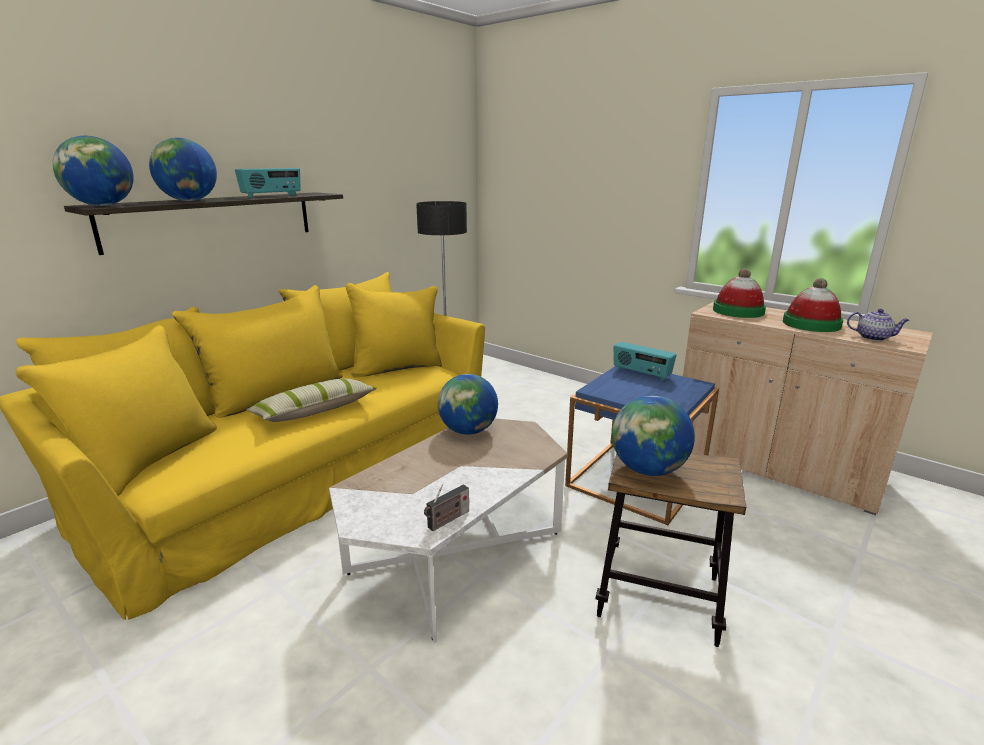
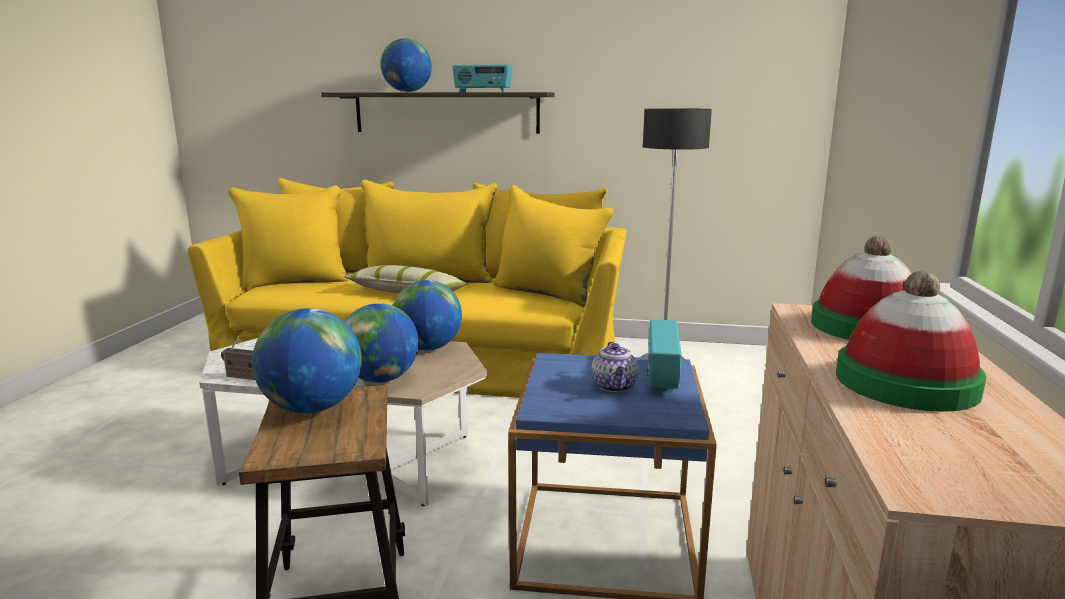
camera: 60 degrees right, 5 degrees down
globe [53,136,134,206] -> globe moved to [345,303,419,383]
teapot [847,309,910,341] -> teapot moved to [591,341,639,392]

